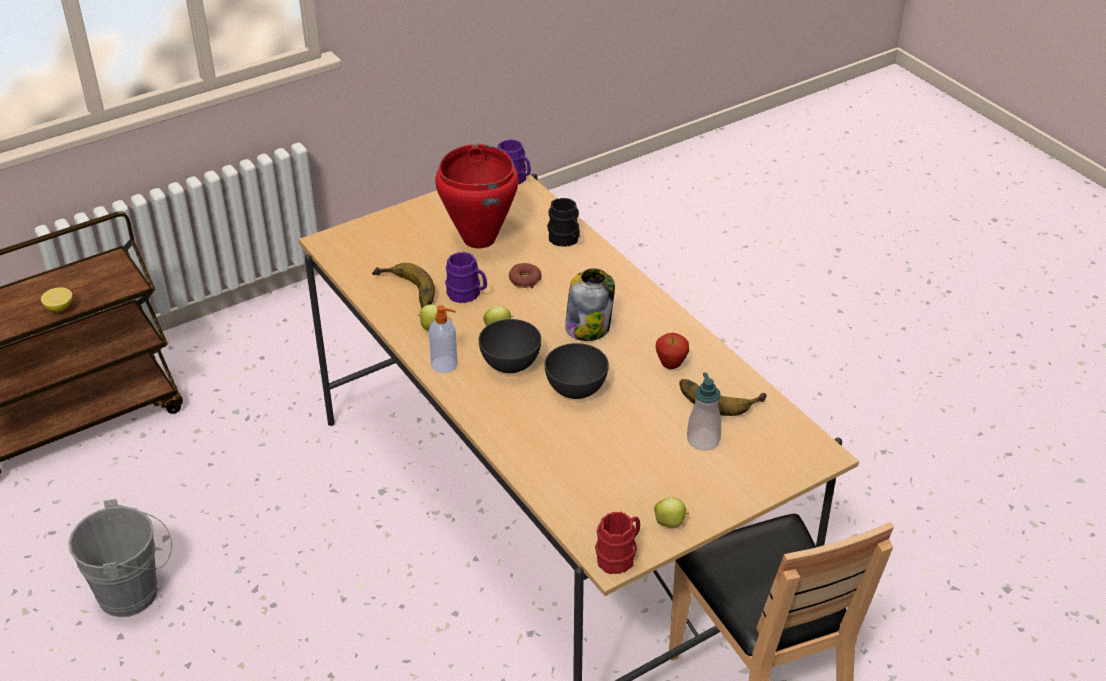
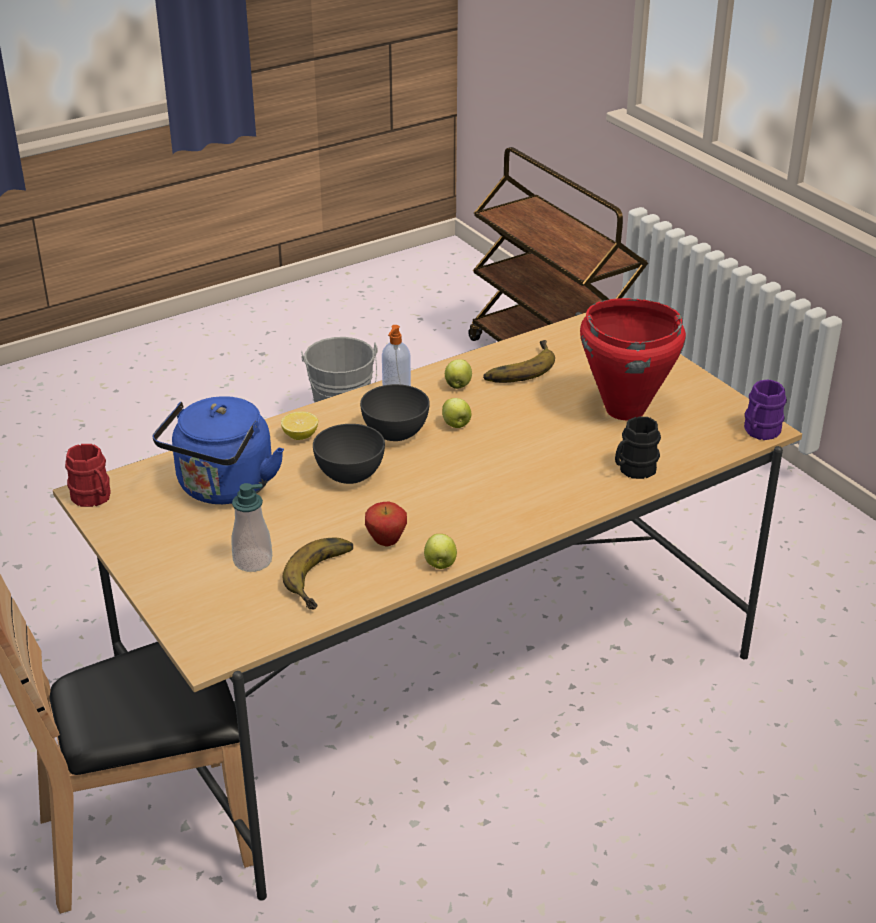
camera: 90 degrees right, 5 degrees down
lemon [41,287,72,312] -> lemon moved to [281,411,318,440]
purple mug [445,252,487,303] -> none
donut [509,263,542,288] -> none
jar [565,268,615,341] -> none
apple [654,497,689,528] -> apple moved to [424,534,457,569]
none -> blue kettle [153,396,284,504]

